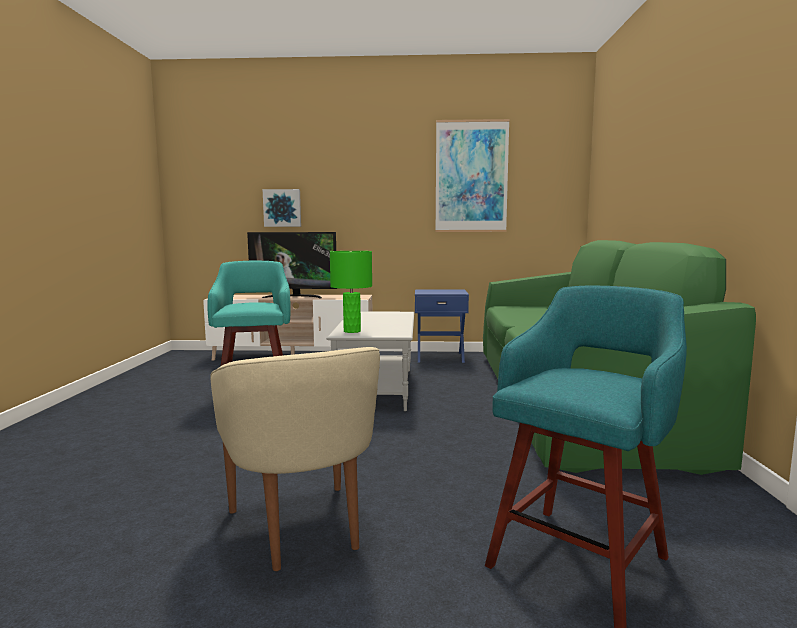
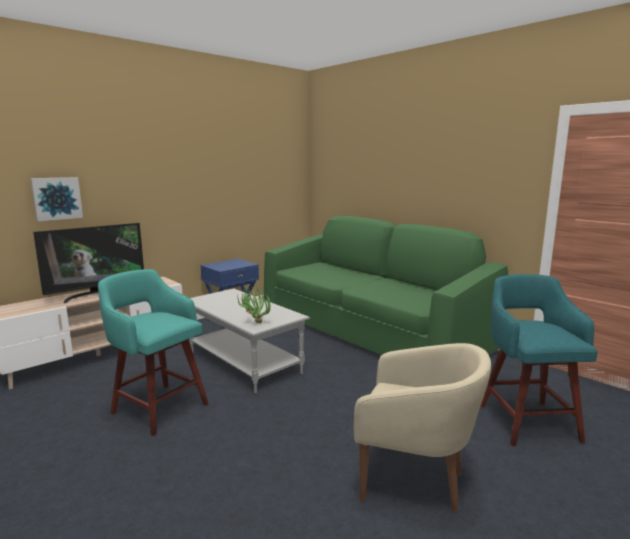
camera: 45 degrees left, 5 degrees up
green table lamp [330,251,372,333] -> potted plant [237,286,271,323]
picture [435,119,510,232] -> none

